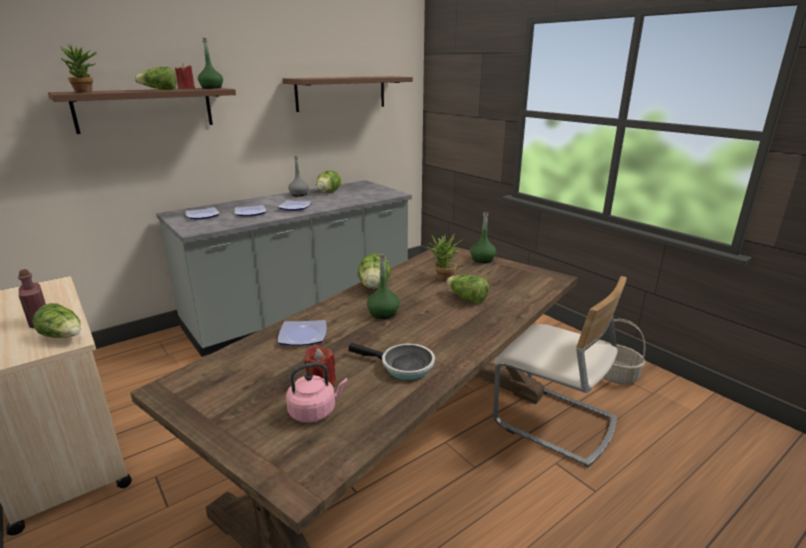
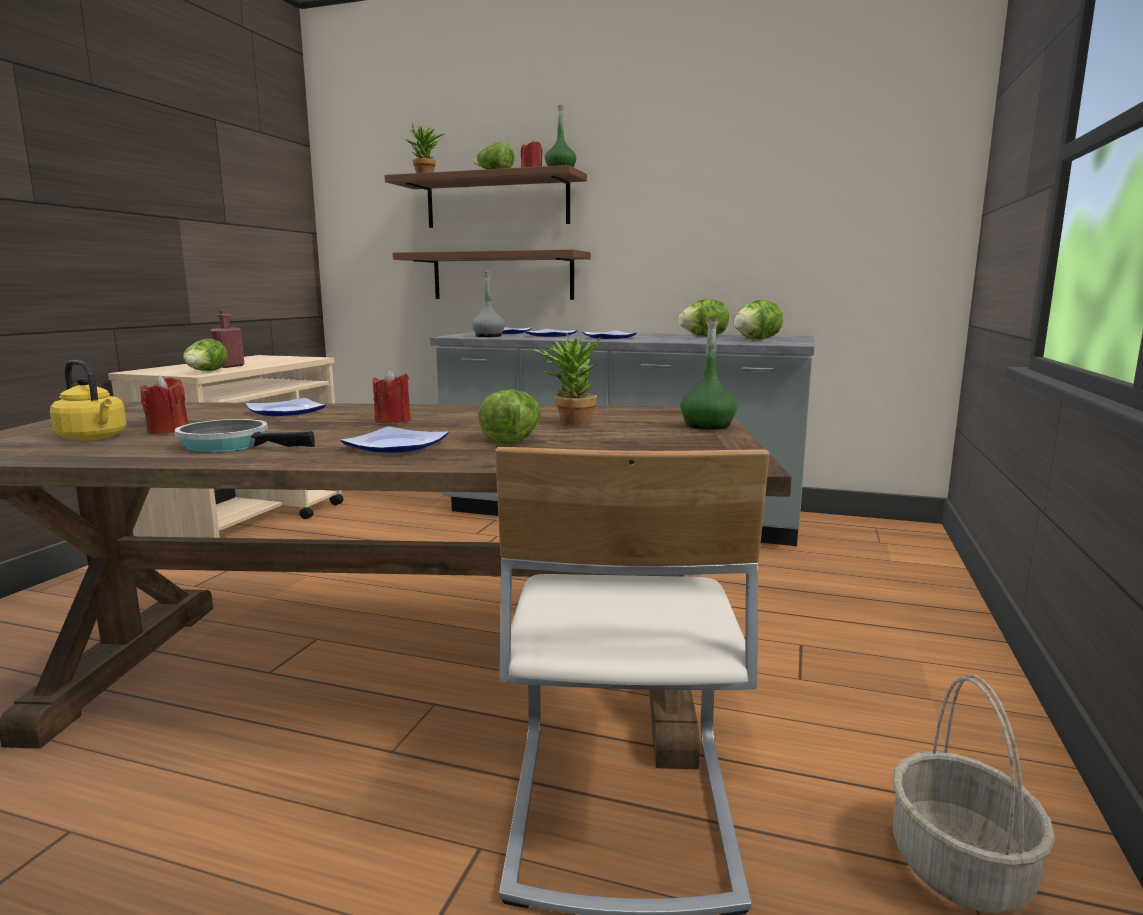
camera: 55 degrees right, 10 degrees down
brown shelf [283,76,413,112] -> brown shelf moved to [392,249,591,300]
pink kettle [286,362,348,423] -> yellow kettle [50,360,127,441]
grey bottle [288,155,309,197] -> grey bottle moved to [472,271,505,337]
frying pan [349,343,435,380] -> frying pan turned 120 degrees clockwise [174,419,315,453]
lettuce [358,253,391,289] -> lettuce moved to [734,300,783,339]
green bottle [367,254,400,319] -> red candle [373,369,411,423]
none -> plate [341,426,448,453]

